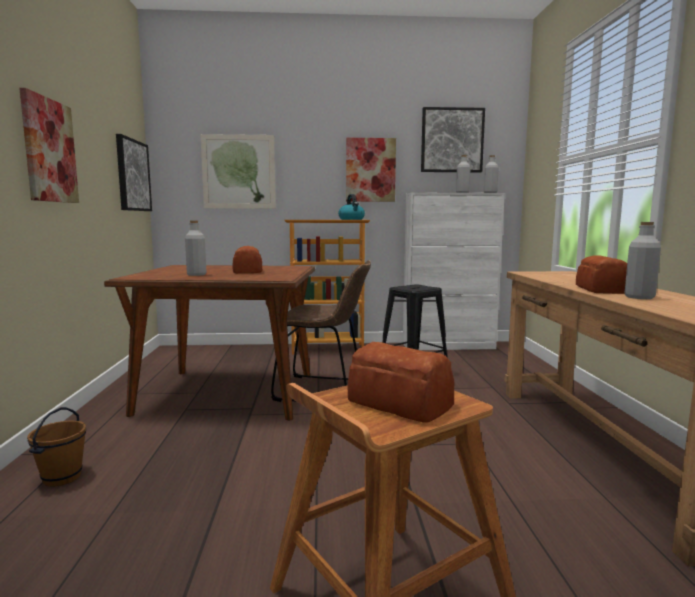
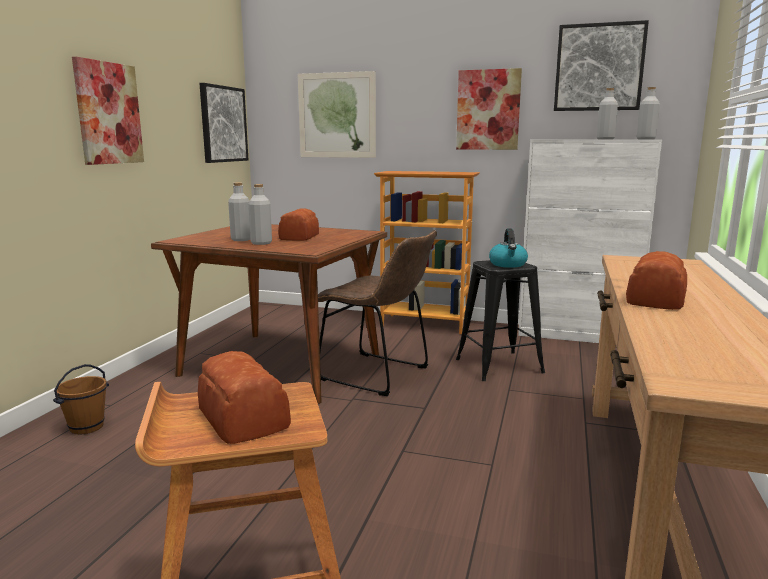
camera: 20 degrees right, 5 degrees up
kettle [338,194,365,220] -> kettle moved to [489,228,528,268]
grey bottle [624,222,661,299] -> grey bottle moved to [249,184,272,245]

